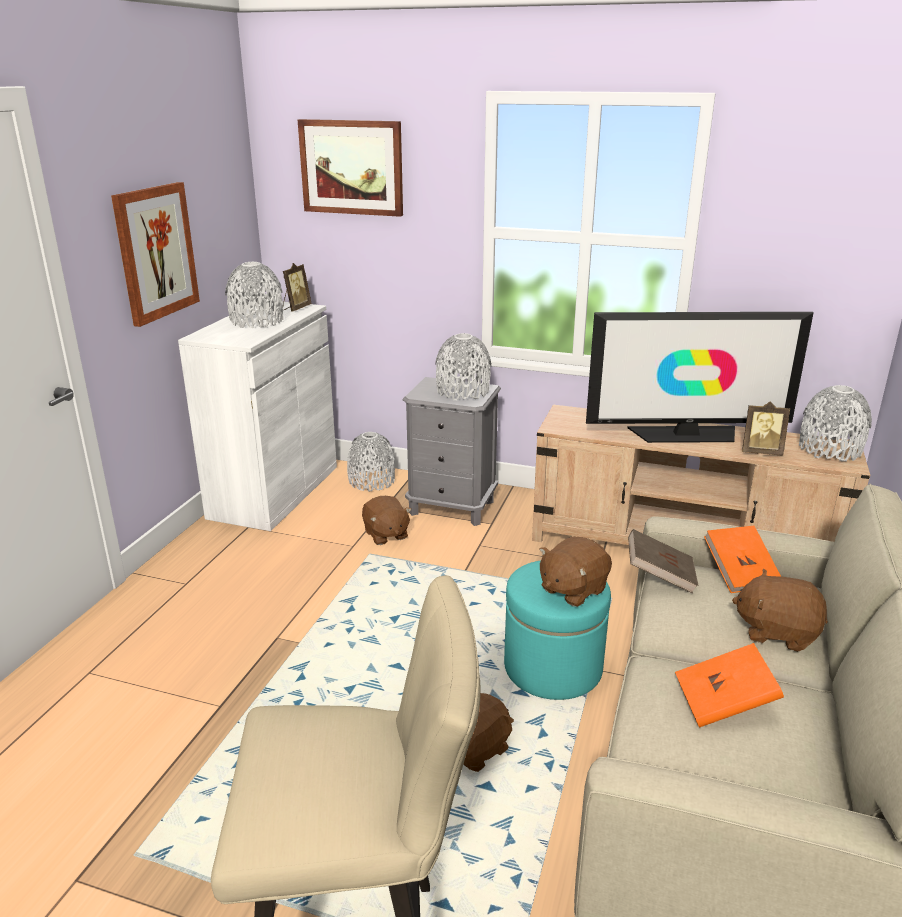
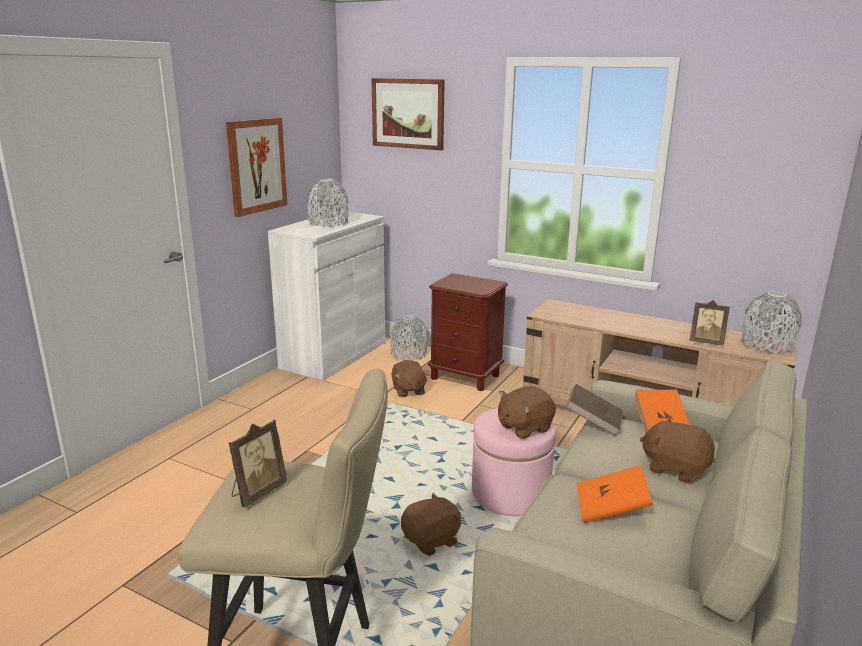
camera: 10 degrees right, 5 degrees down
picture frame [283,263,312,311] -> picture frame moved to [228,420,287,508]
grey nightstand [402,377,501,526] -> brown nightstand [428,273,508,391]
grey vase [435,333,491,400] -> none
turquoise ottoman [504,561,611,700] -> pink ottoman [472,408,556,516]
television [586,312,814,443] -> none

